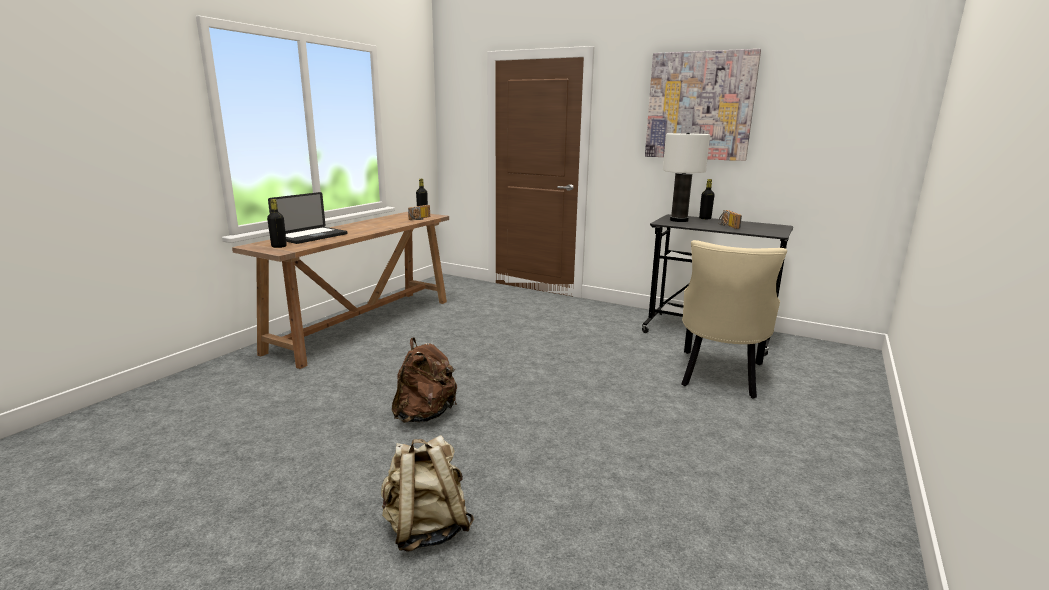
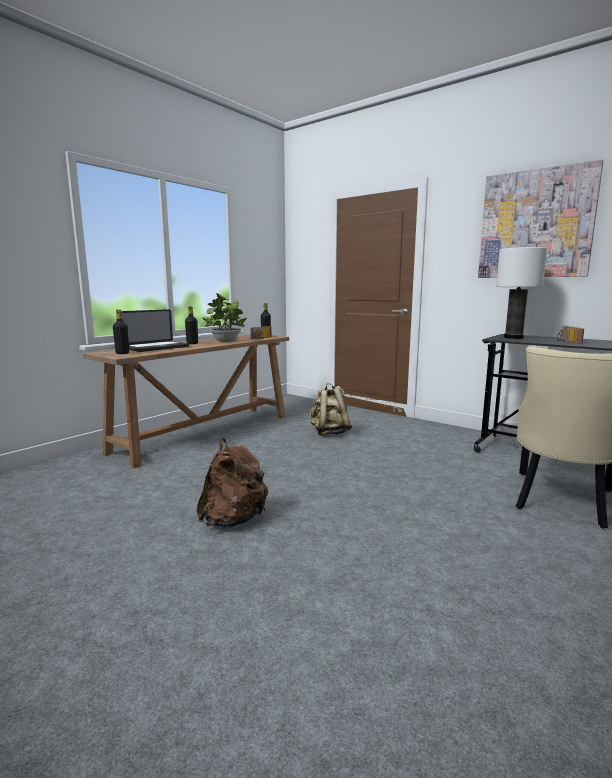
camera: 10 degrees right, 5 degrees down
beige backpack [381,435,474,552] -> beige backpack moved to [310,383,352,436]
black bottle [699,179,714,219] -> black bottle moved to [185,306,198,344]
none -> potted plant [202,293,247,342]

